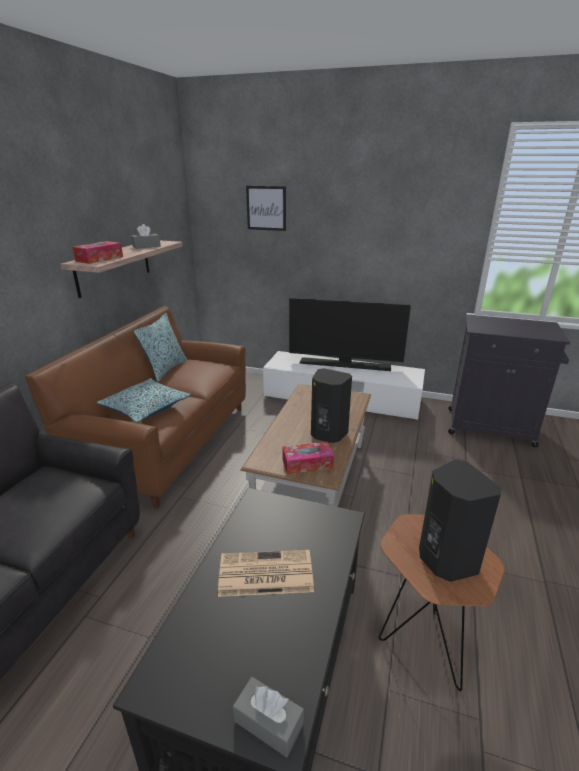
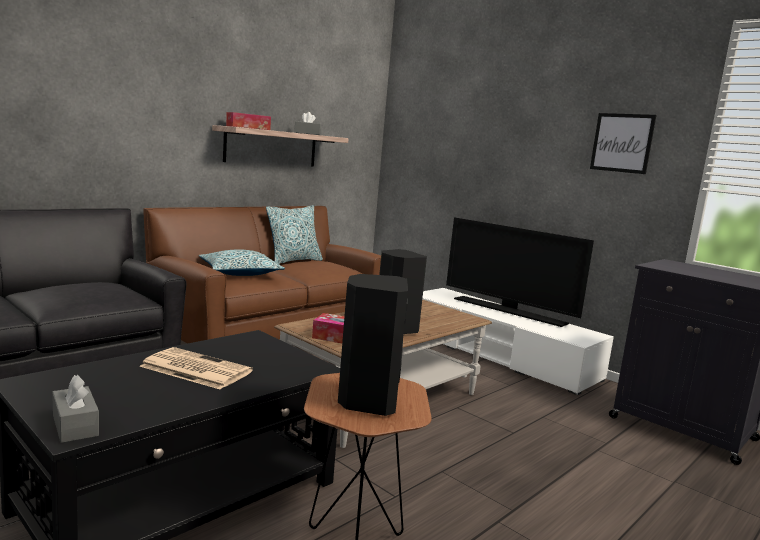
camera: 25 degrees right, 15 degrees down
picture [246,186,286,231] -> picture moved to [590,113,656,174]

